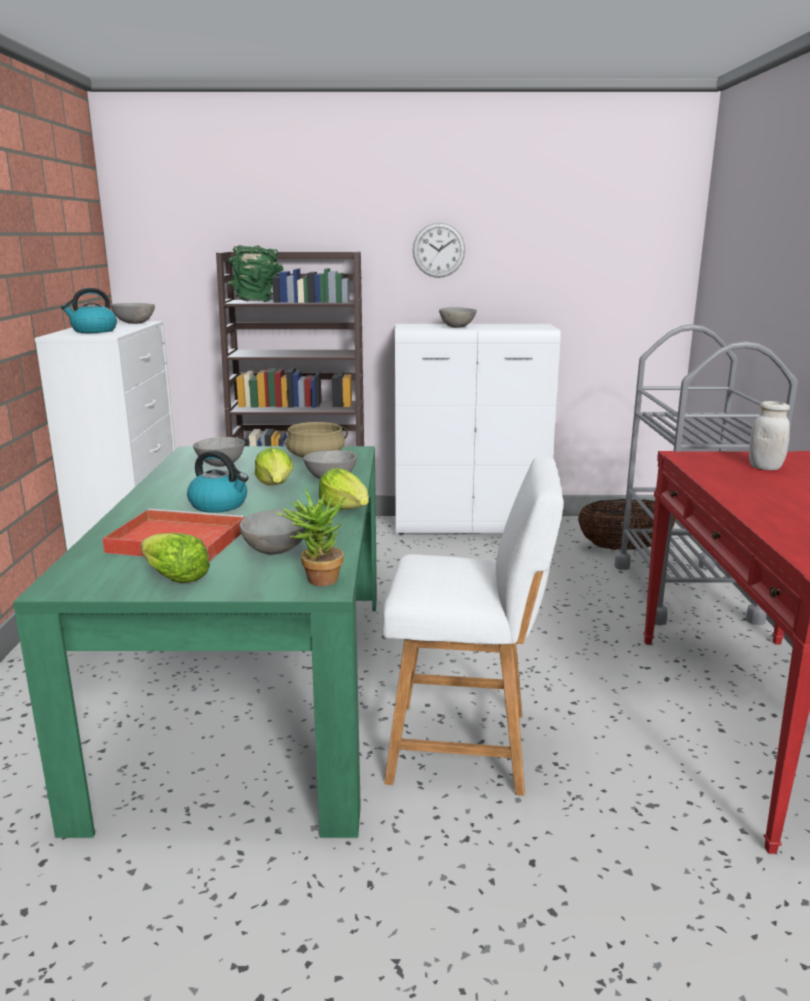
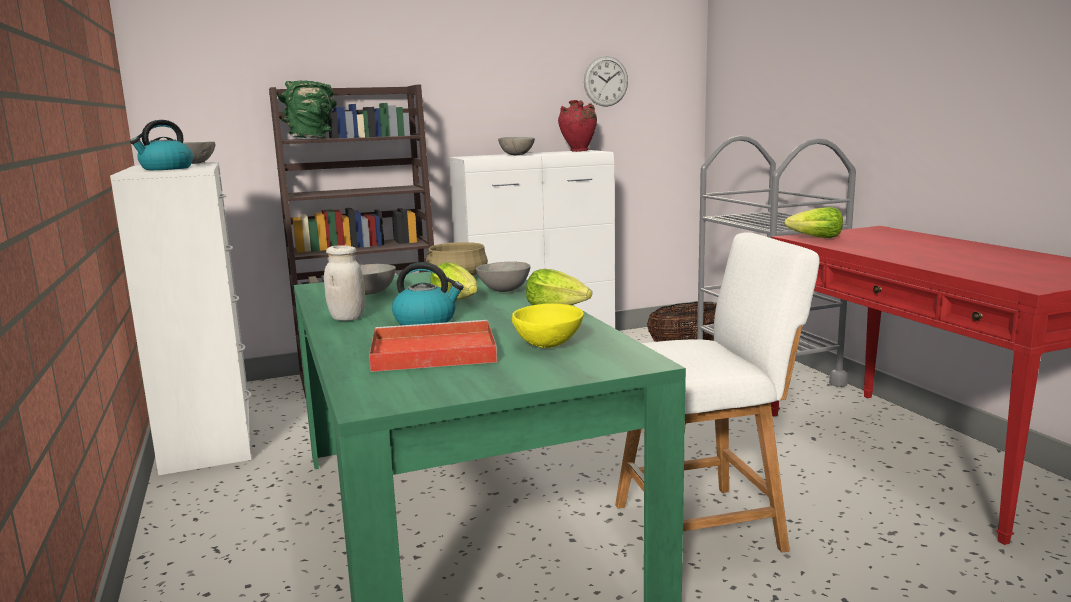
camera: 20 degrees left, 5 degrees down
lettuce [141,533,210,583] -> lettuce moved to [784,207,843,238]
grey bowl [239,509,309,555] -> yellow bowl [512,303,584,348]
potted plant [276,488,345,586] -> none
wall clock [413,222,465,278] -> wall clock moved to [584,56,628,107]
white jar [749,401,790,470] -> white jar moved to [324,245,365,321]
none -> red vase [558,100,597,152]

